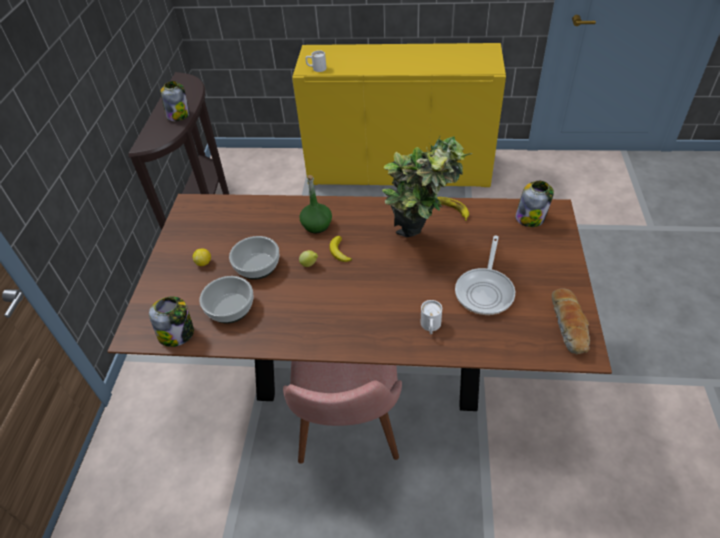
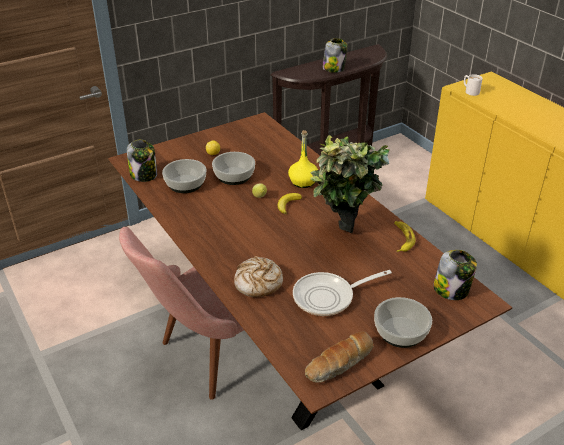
camera: 50 degrees right, 10 degrees down
green bottle [299,175,332,233] -> yellow bottle [288,130,318,188]
white mug [421,300,442,334] -> bread [234,256,283,297]
none -> bowl [374,297,432,348]

